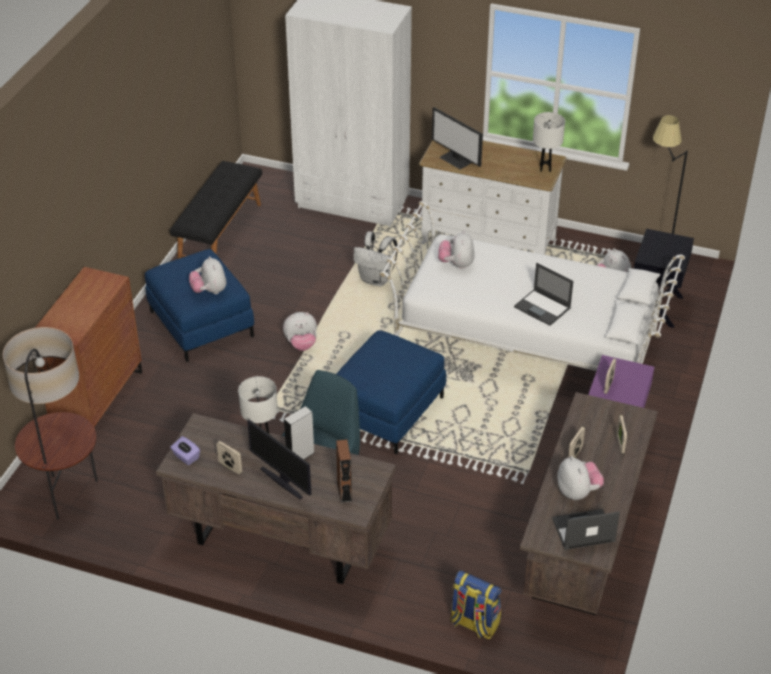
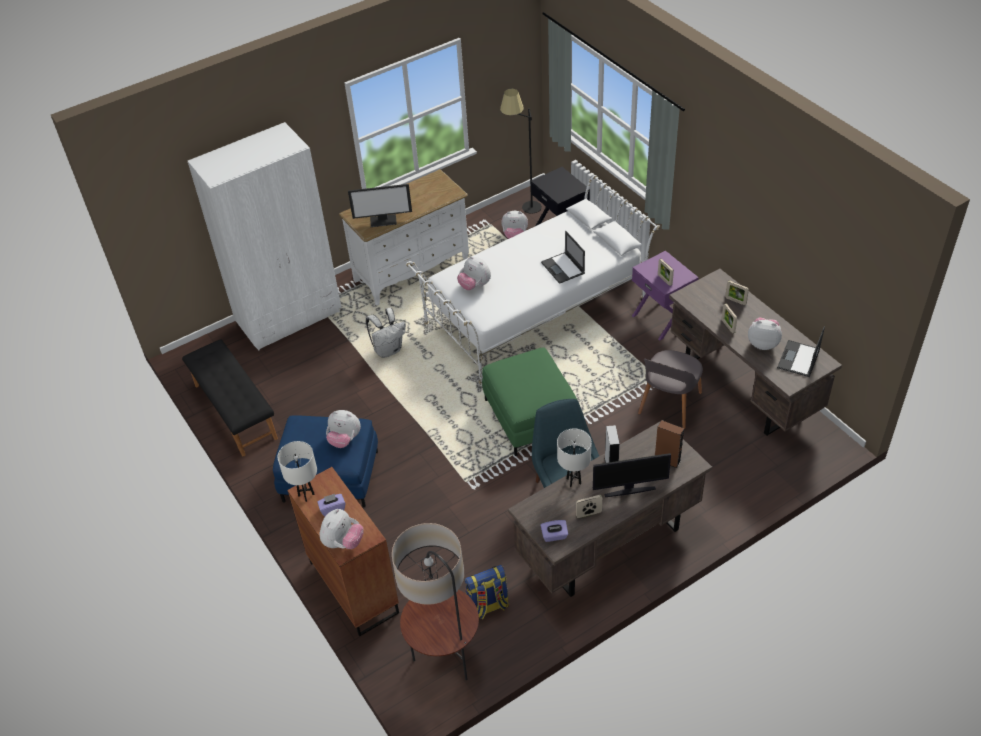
camera: 50 degrees left, 5 degrees up
plush toy [283,312,317,351] -> plush toy moved to [319,509,364,549]
blue ottoman [336,330,446,455] -> green ottoman [482,347,577,456]
backpack [450,570,502,639] -> backpack moved to [464,565,509,619]
laptop [514,263,573,326] -> laptop turned 75 degrees clockwise [541,230,585,284]
white table lamp [533,112,565,172] -> white table lamp moved to [278,441,317,502]
none -> purple tissue box [317,494,345,517]
none -> grey chair [638,350,703,429]

